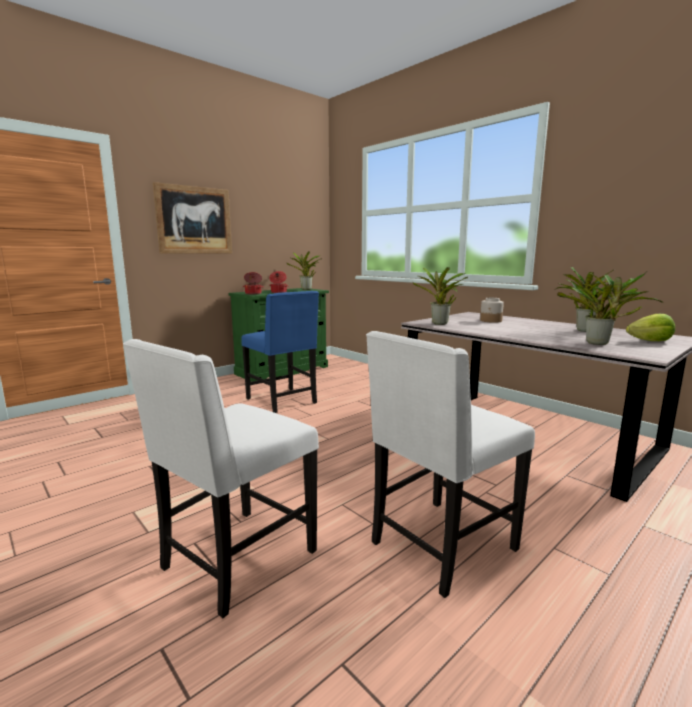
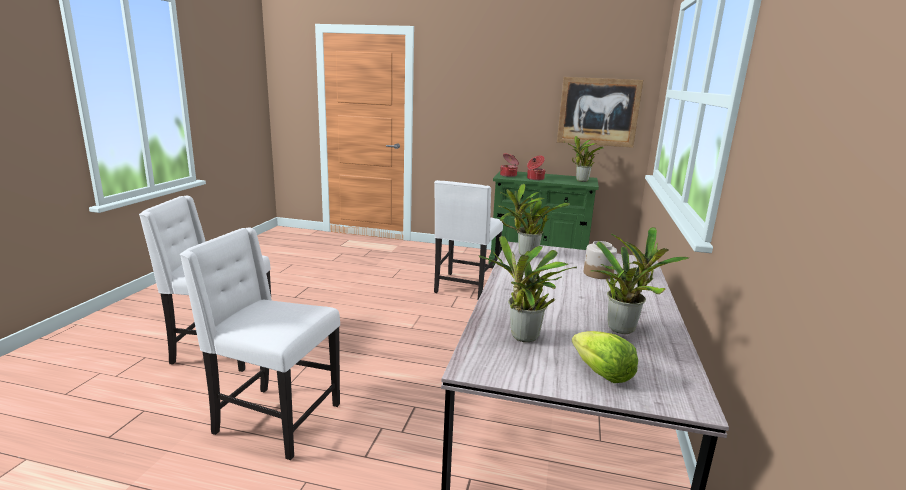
camera: 55 degrees right, 5 degrees up
picture [153,182,232,254] -> picture moved to [557,77,643,148]
blue chair [241,291,319,413] -> white chair [434,180,503,300]

